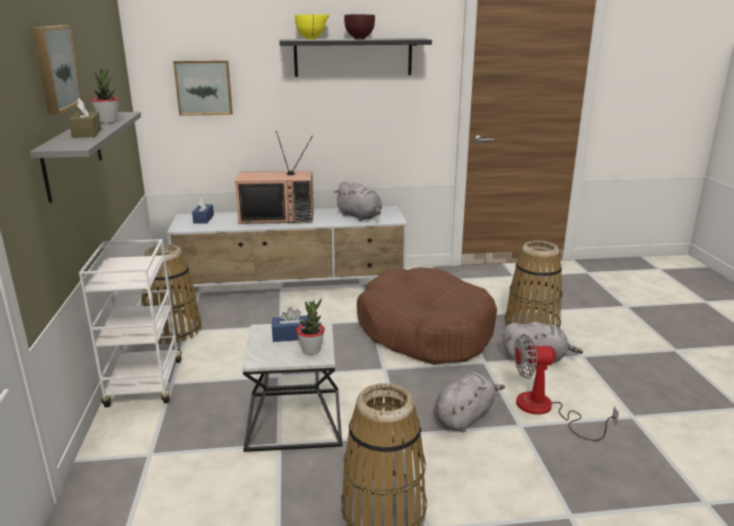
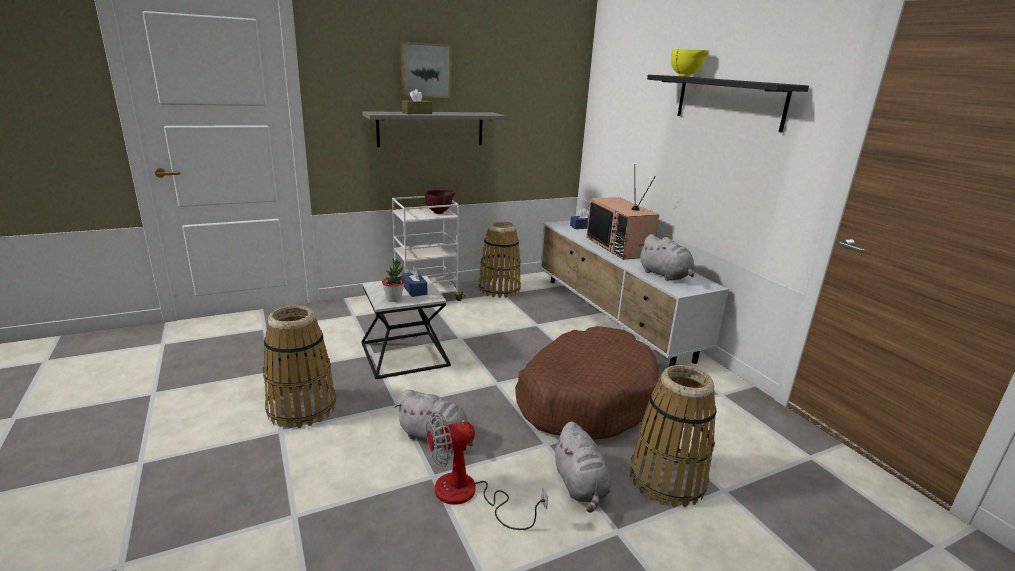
camera: 70 degrees right, 0 degrees up
potted plant [91,68,119,123] -> none
picture [173,60,233,116] -> none
grey plush toy [334,181,382,221] -> grey plush toy turned 60 degrees counterclockwise [638,234,694,281]
brown bowl [344,14,375,40] -> brown bowl moved to [425,190,455,214]
fan [514,334,619,441] -> fan turned 90 degrees counterclockwise [426,412,548,530]

